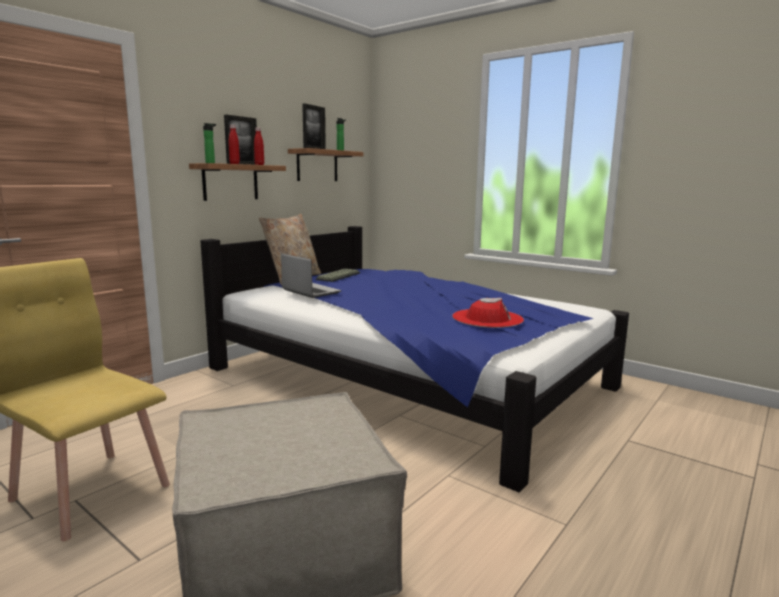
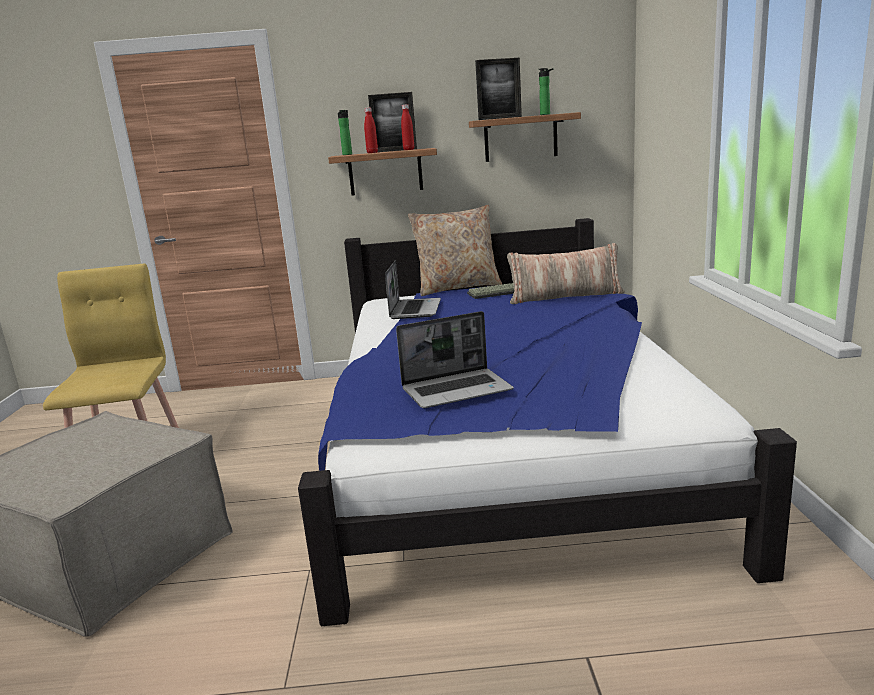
camera: 50 degrees right, 5 degrees up
red hat [452,298,524,328] -> laptop [396,311,514,408]
none -> pillow [507,243,625,304]

